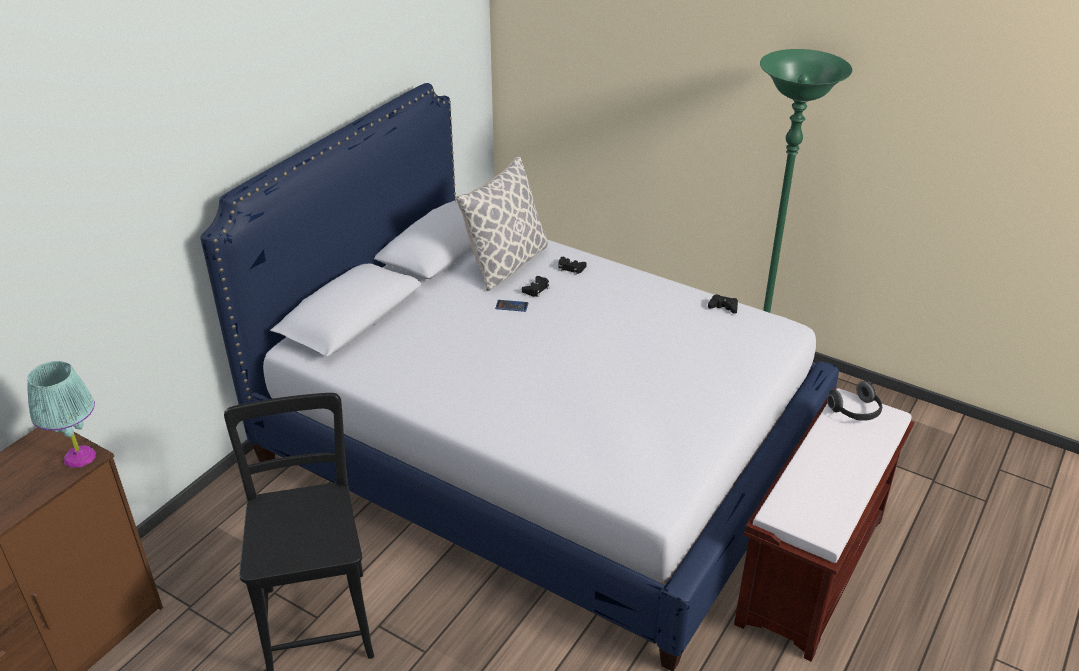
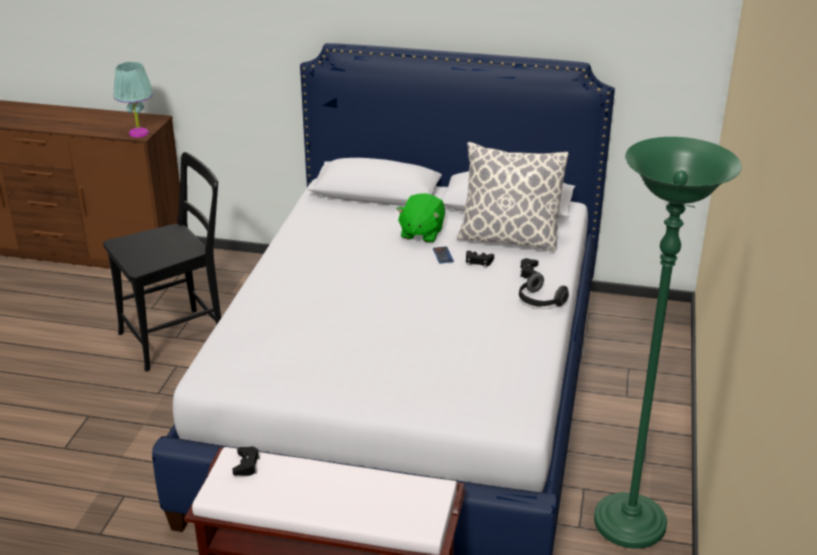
camera: 70 degrees right, 5 degrees down
black game controller [708,294,738,314] -> black game controller moved to [232,446,260,476]
headphones [827,381,883,421] -> headphones moved to [519,272,569,307]
none -> green plush toy [396,193,445,243]

